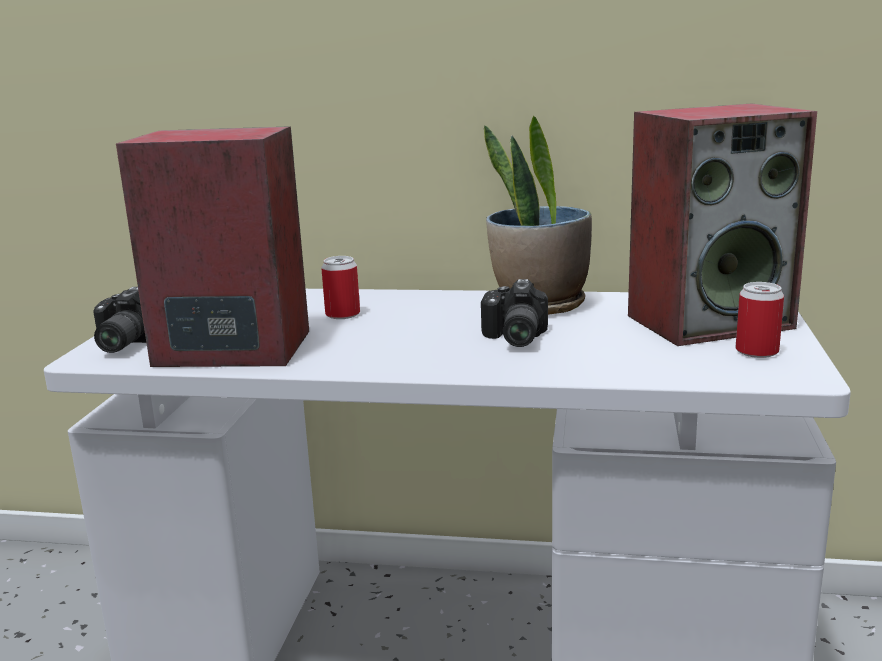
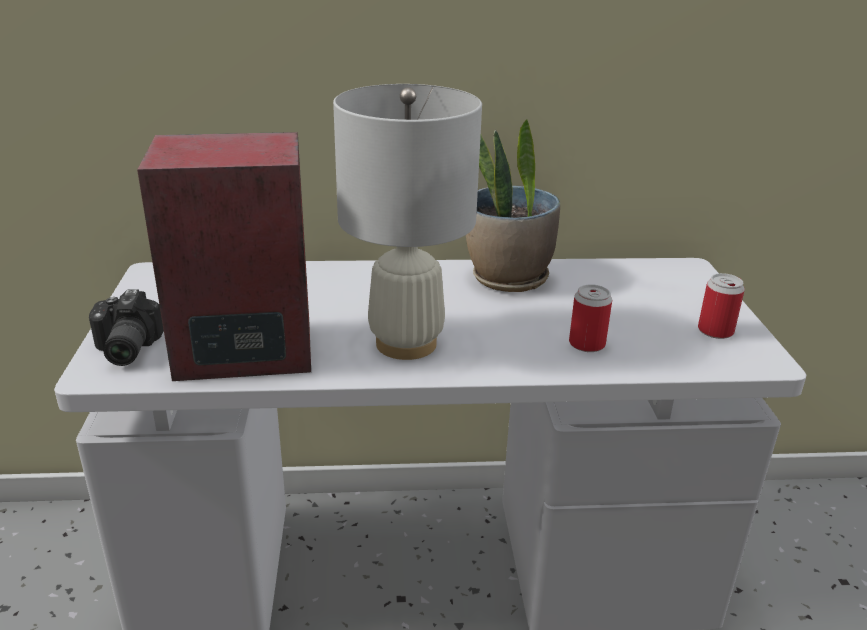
camera: 15 degrees left, 10 degrees up
can [321,256,360,319] -> can moved to [569,284,612,352]
camera [481,279,548,347] -> none
speaker [628,104,817,346] -> none
none -> white table lamp [333,84,482,360]

